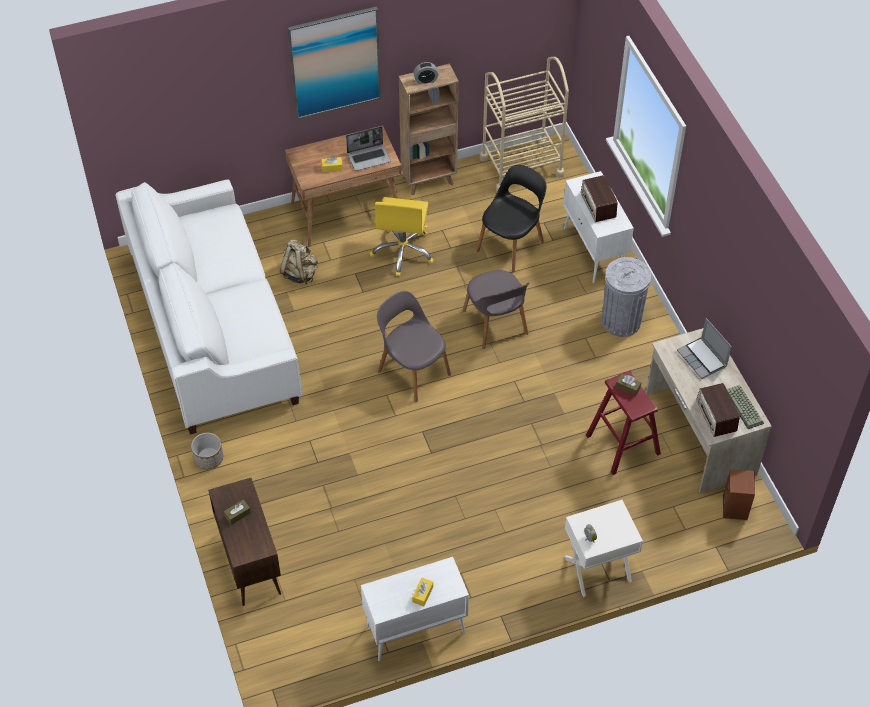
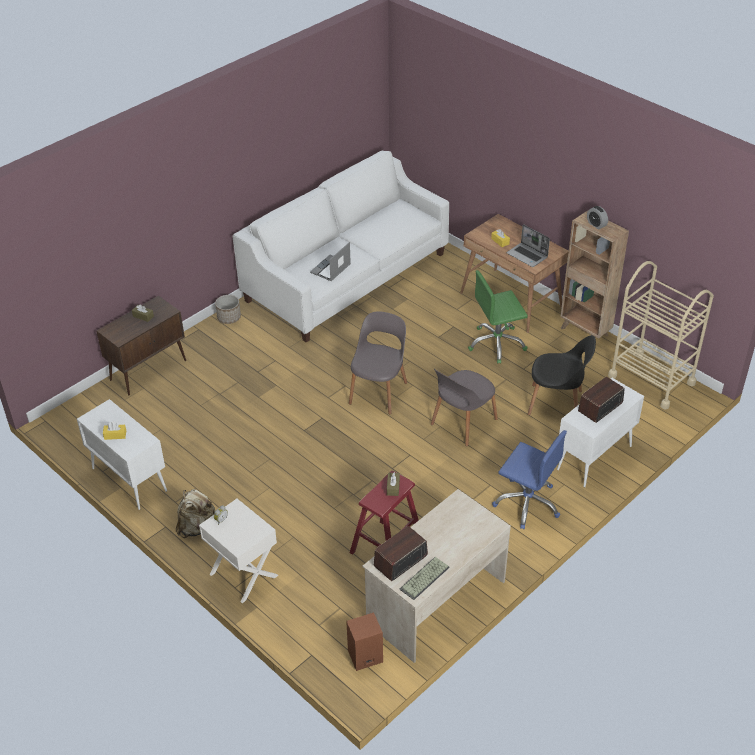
camera: 65 degrees right, 10 degrees down
beige backpack [280,240,318,284] -> beige backpack moved to [176,489,215,538]
picture [288,7,381,119] -> none
yellow office chair [370,197,434,276] -> green office chair [468,270,528,364]
grey trash can [602,257,651,337] -> blue office chair [492,430,567,529]
laptop [677,318,732,379] -> laptop moved to [310,242,351,281]

